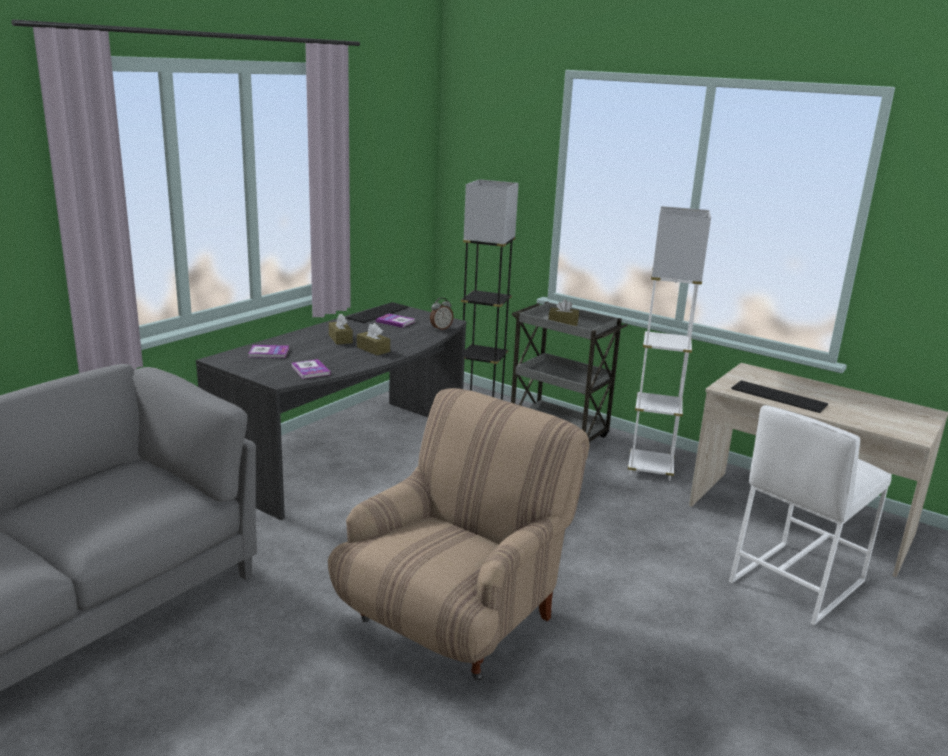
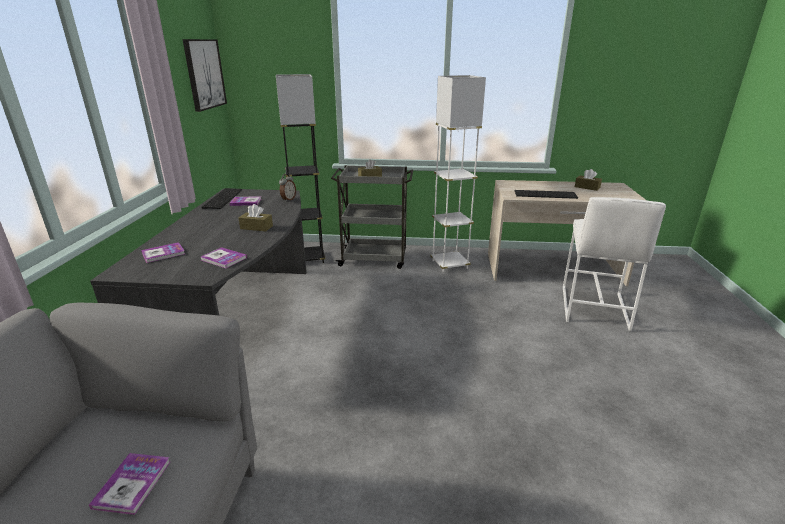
camera: 30 degrees left, 5 degrees up
beige armchair [328,388,590,681] -> none
brown tissue box [329,313,353,345] -> brown tissue box moved to [575,169,602,191]
none -> book [89,453,171,515]
none -> picture [183,39,227,112]

